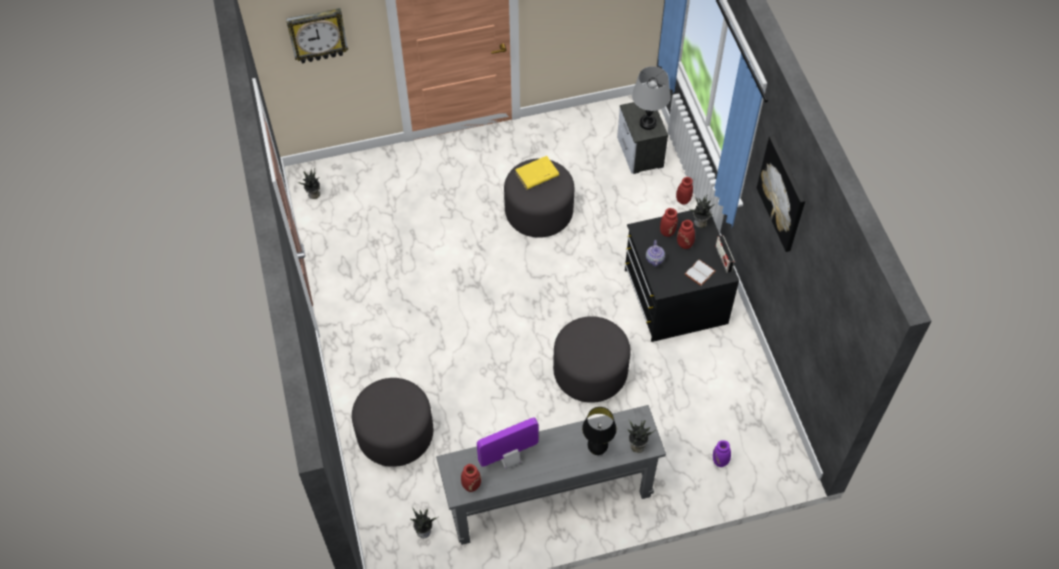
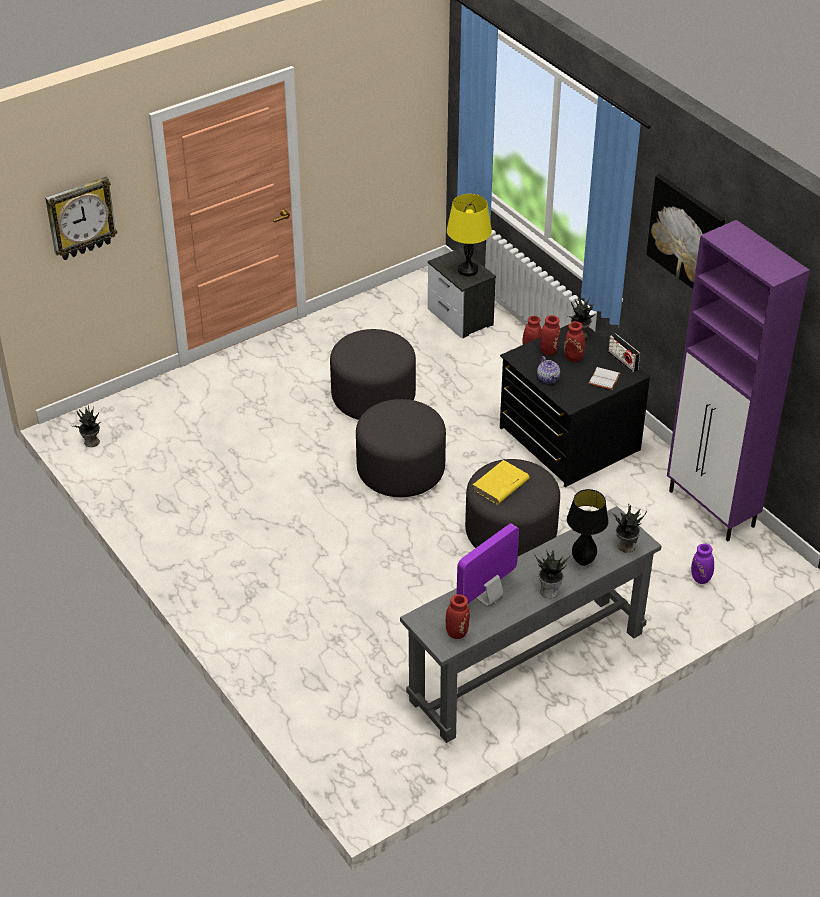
camera: 20 degrees left, 15 degrees down
grey ottoman [352,378,433,467] -> grey ottoman moved to [356,399,446,497]
potted plant [410,508,438,538] -> potted plant moved to [534,550,570,598]
yellow book [515,156,559,189] -> yellow book moved to [473,460,530,504]
grey table lamp [632,66,671,130] -> yellow table lamp [447,194,492,276]
none -> purple cabinet [667,220,810,541]

